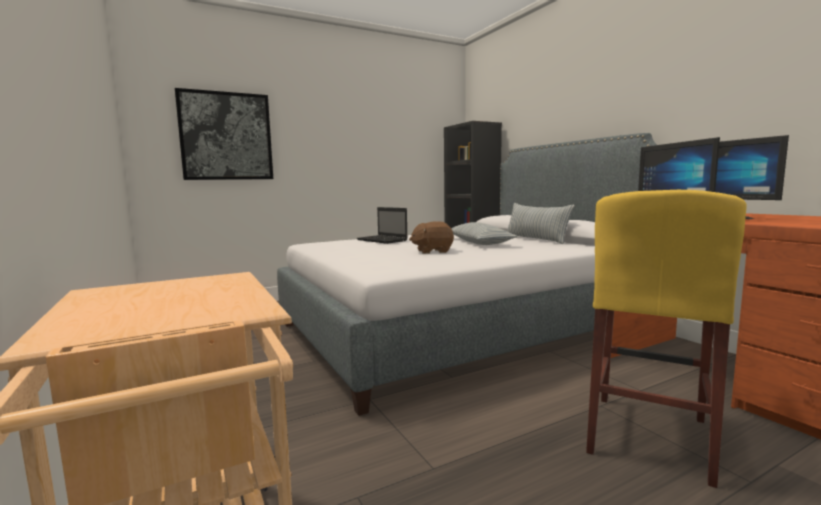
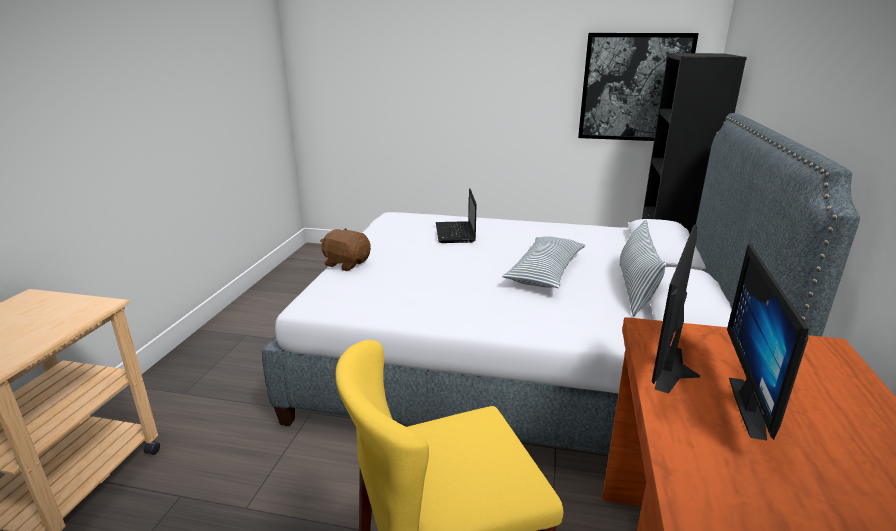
camera: 40 degrees right, 15 degrees up
picture [175,88,273,180] -> picture moved to [578,33,699,141]
brown plush toy [409,221,454,254] -> brown plush toy moved to [320,228,371,271]

